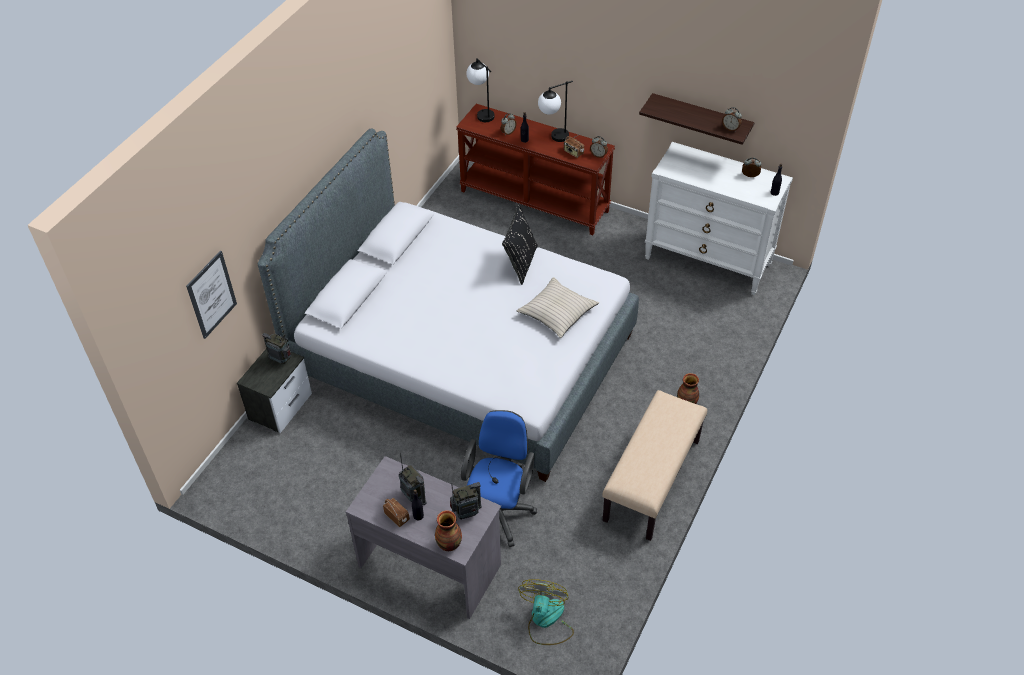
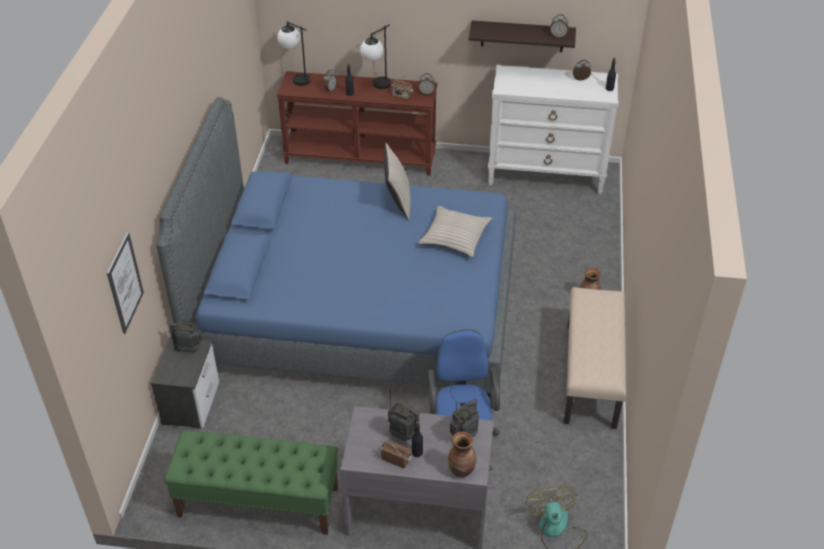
camera: 20 degrees left, 5 degrees down
grey bed [258,128,639,482] -> blue bed [156,97,516,398]
black pillow [502,204,538,285] -> beige pillow [384,143,411,221]
none -> green bench [164,430,338,535]

